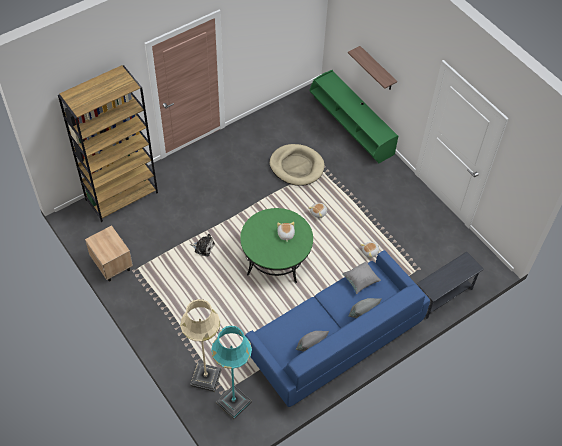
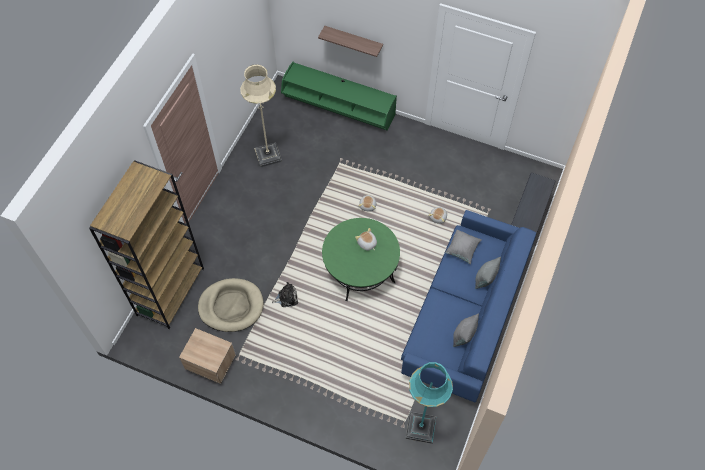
camera: 30 degrees left, 5 degrees up
beige floor lamp [180,299,222,392] -> beige floor lamp moved to [240,64,282,168]
beige dog bed [269,144,325,186] -> beige dog bed moved to [198,278,264,332]

